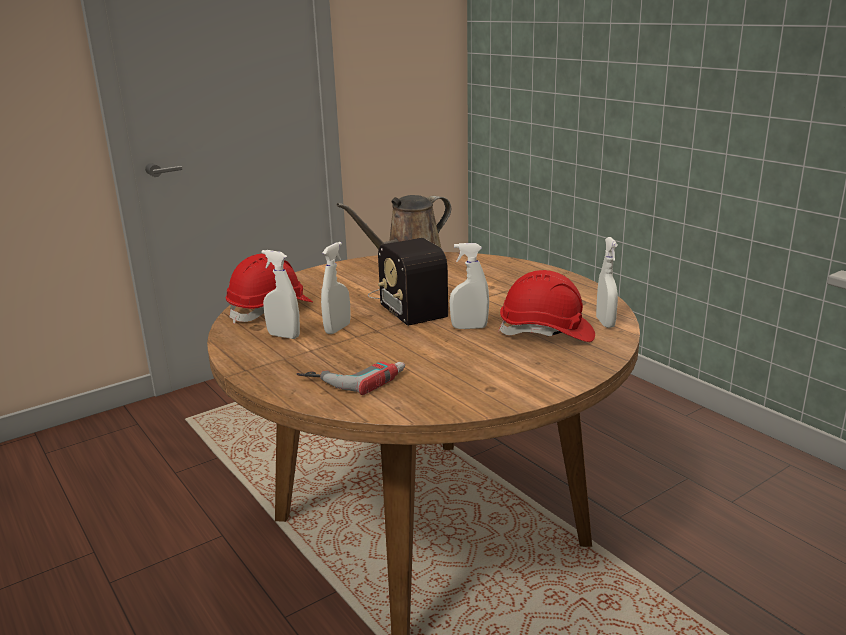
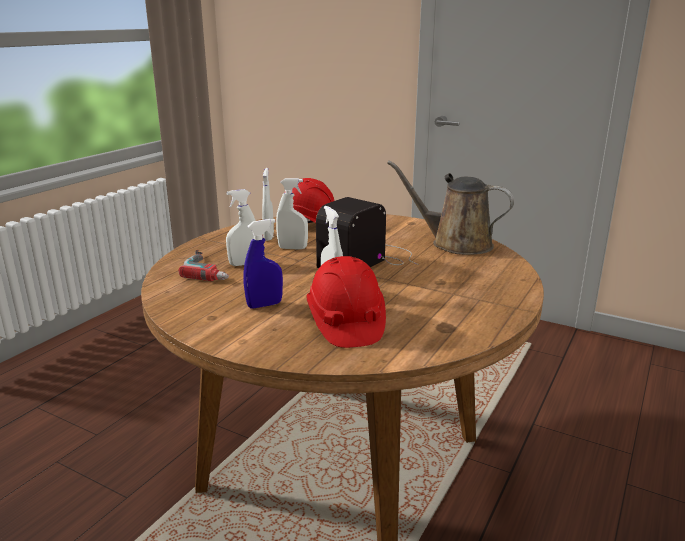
camera: 65 degrees right, 0 degrees up
white spray bottle [596,237,618,328] -> white spray bottle moved to [226,189,256,266]
none -> blue spray bottle [243,219,283,309]

